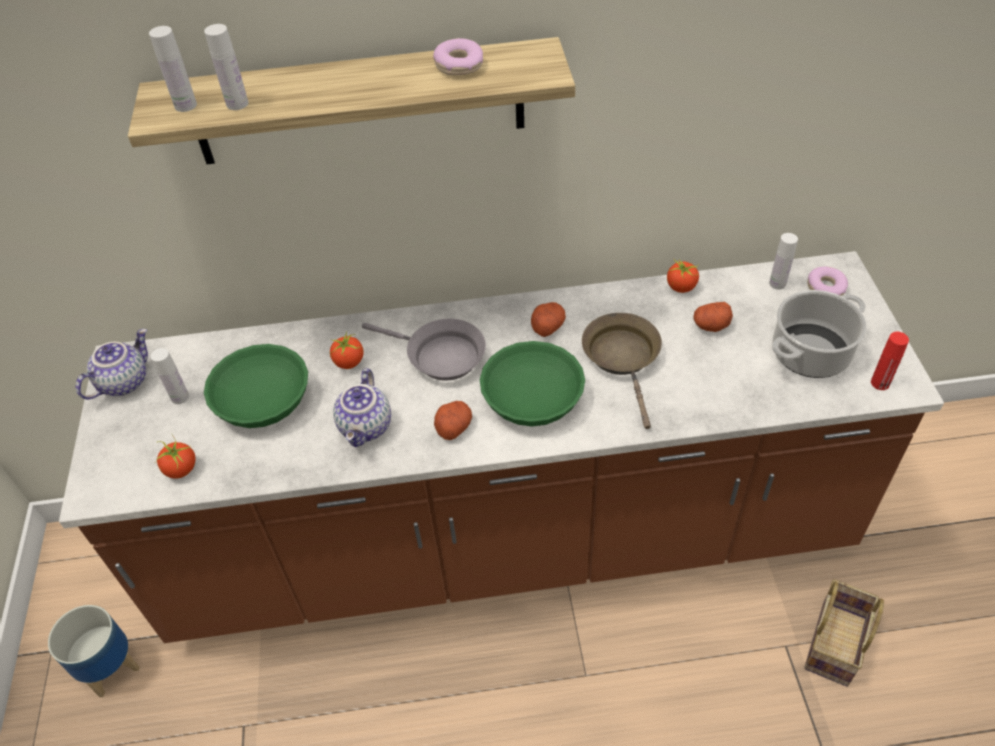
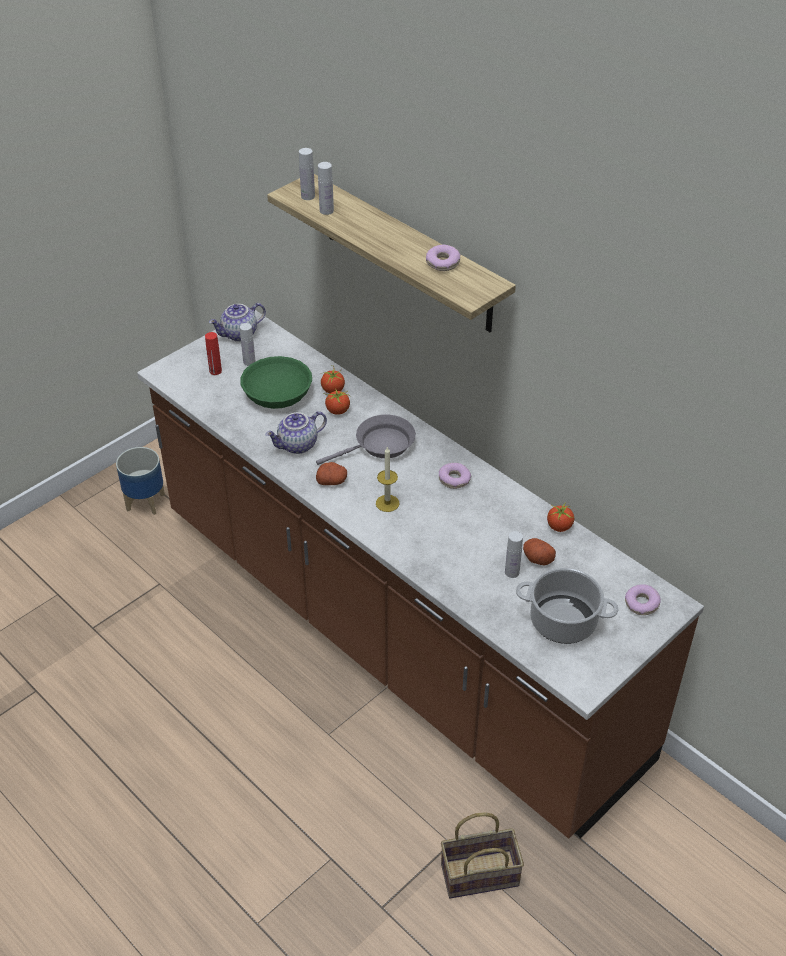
camera: 50 degrees right, 5 degrees down
teapot [76,329,148,400] -> teapot turned 150 degrees clockwise [209,303,266,342]
tomato [155,436,196,479] -> tomato moved to [321,365,345,393]
grey frying pan [362,319,486,381] -> grey frying pan turned 105 degrees counterclockwise [316,414,416,465]
green bowl [480,341,585,426] -> candle [376,446,400,512]
potato [531,302,566,337] -> donut [439,463,471,489]
brown frying pan [582,313,662,429] -> none
white bottle [769,233,798,290] -> white bottle moved to [505,531,523,578]
red bottle [871,332,909,390] -> red bottle moved to [205,332,222,375]

